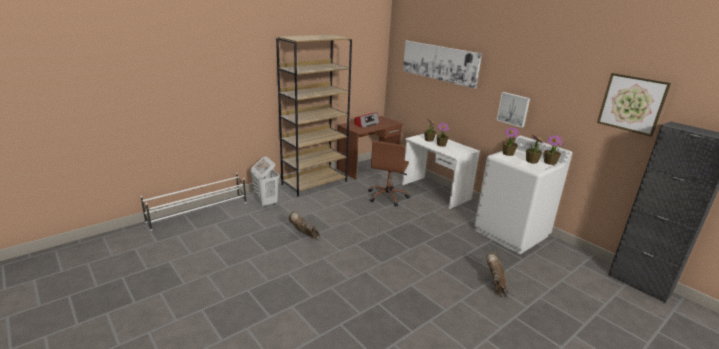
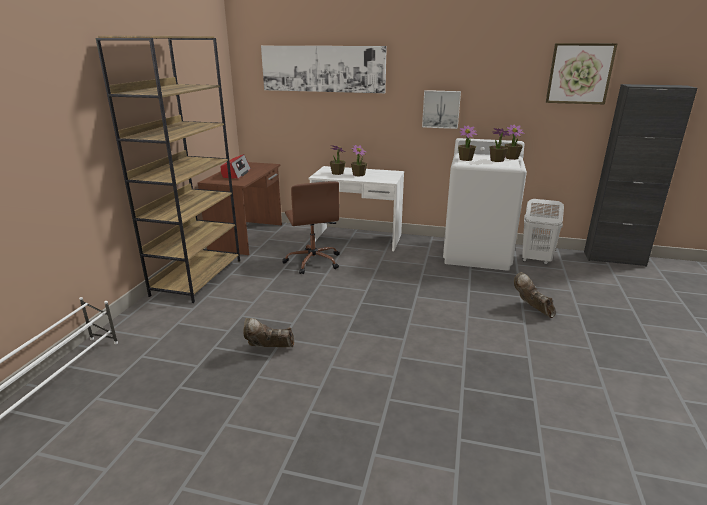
camera: 35 degrees left, 0 degrees up
white laundry basket [251,157,279,207] -> white laundry basket moved to [522,199,564,264]

